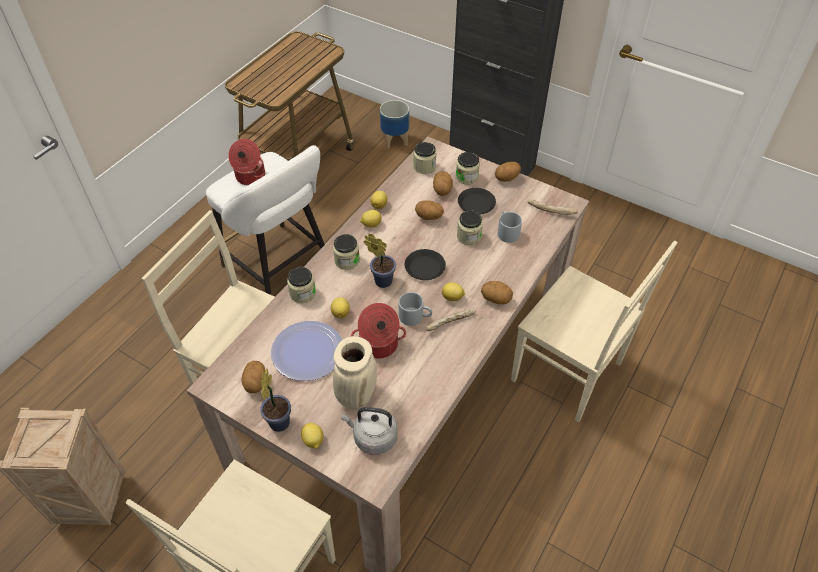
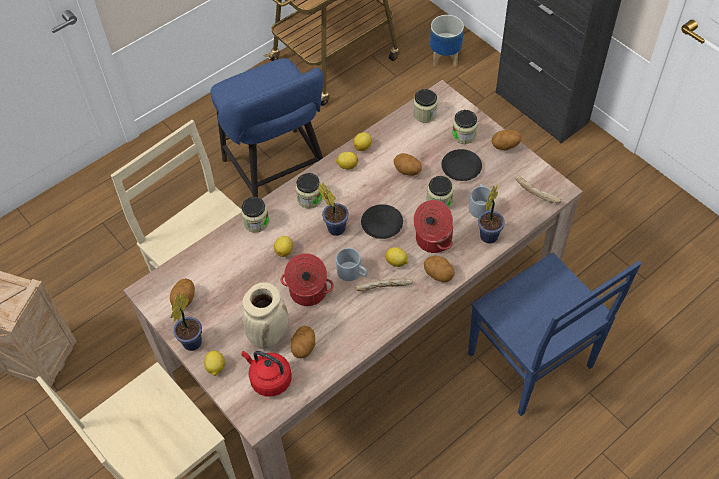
camera: 20 degrees right, 5 degrees up
white stool [206,145,325,295] -> blue stool [211,58,323,197]
cooking pot [228,139,265,185] -> cooking pot moved to [413,200,453,253]
plate [271,321,342,381] -> none
grey kettle [341,407,398,455] -> red kettle [241,351,292,397]
potato [433,171,453,196] -> potato moved to [290,326,315,359]
beige chair [511,241,677,422] -> blue chair [468,253,641,416]
none -> potted plant [478,185,505,243]

